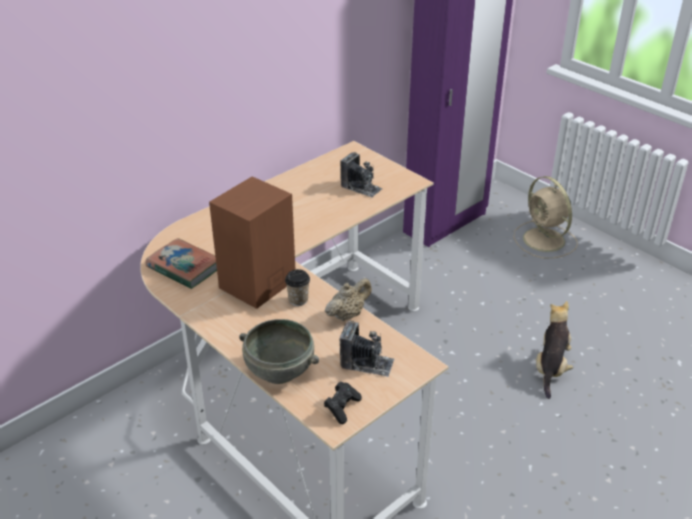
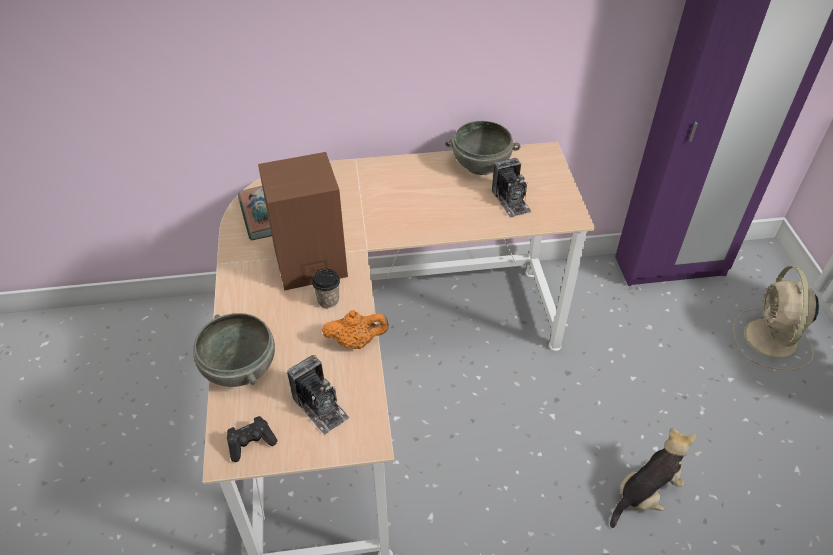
camera: 35 degrees right, 10 degrees up
beige teapot [325,278,372,321] -> orange teapot [322,310,389,349]
none -> grey bowl [445,121,520,175]

